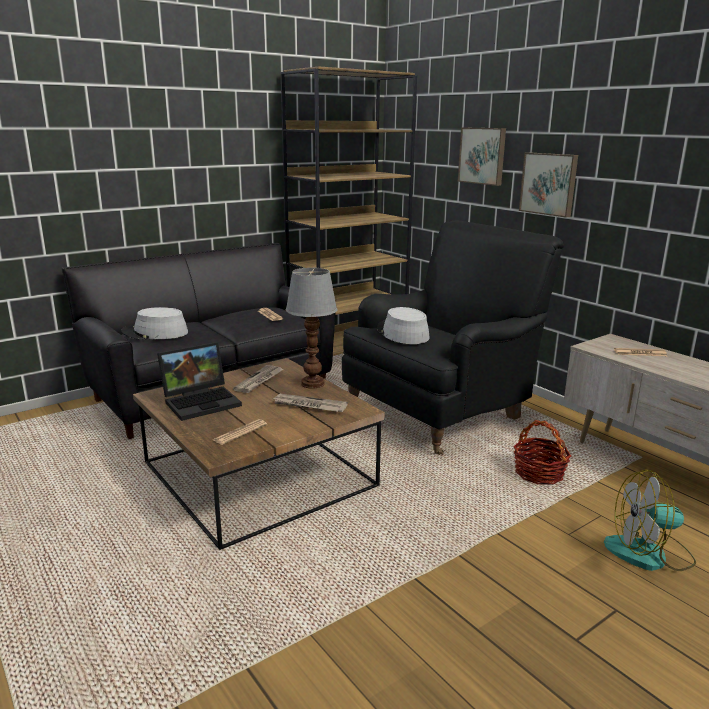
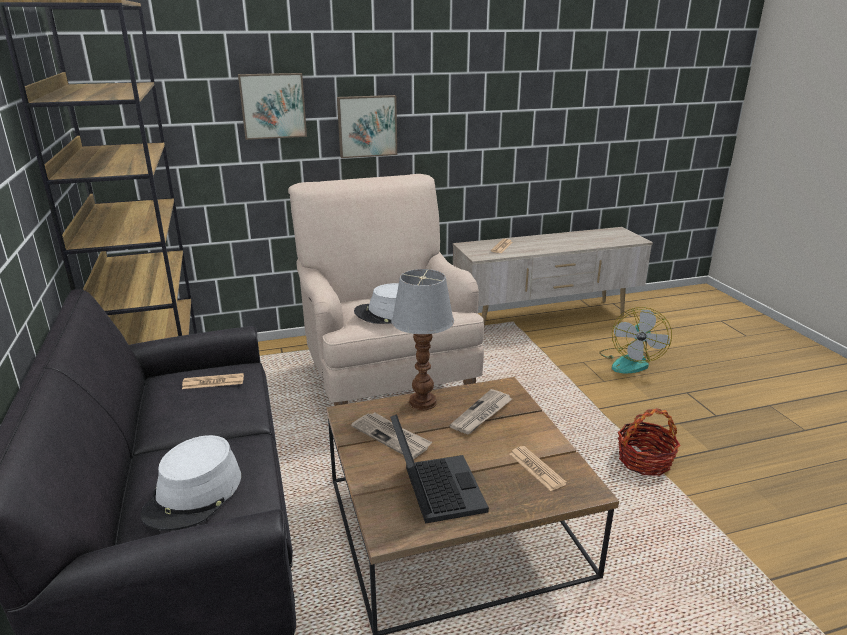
camera: 70 degrees left, 5 degrees up
black armchair [342,221,564,455] -> beige armchair [288,174,484,406]
basket [513,420,571,485] -> basket moved to [618,408,681,476]

